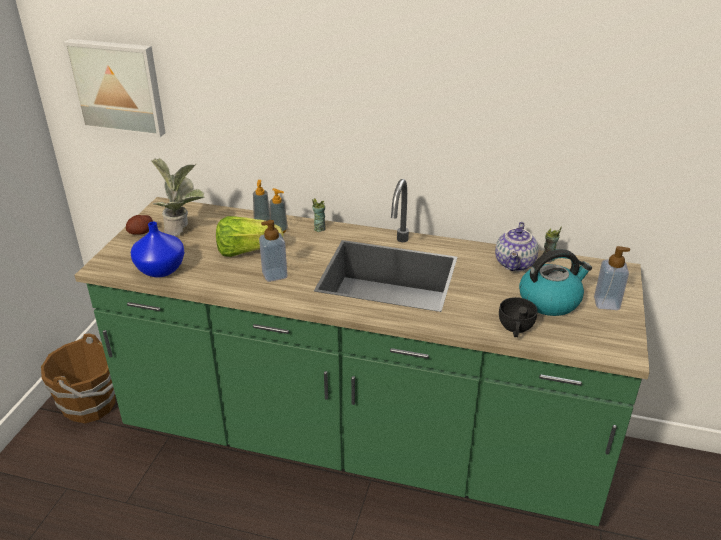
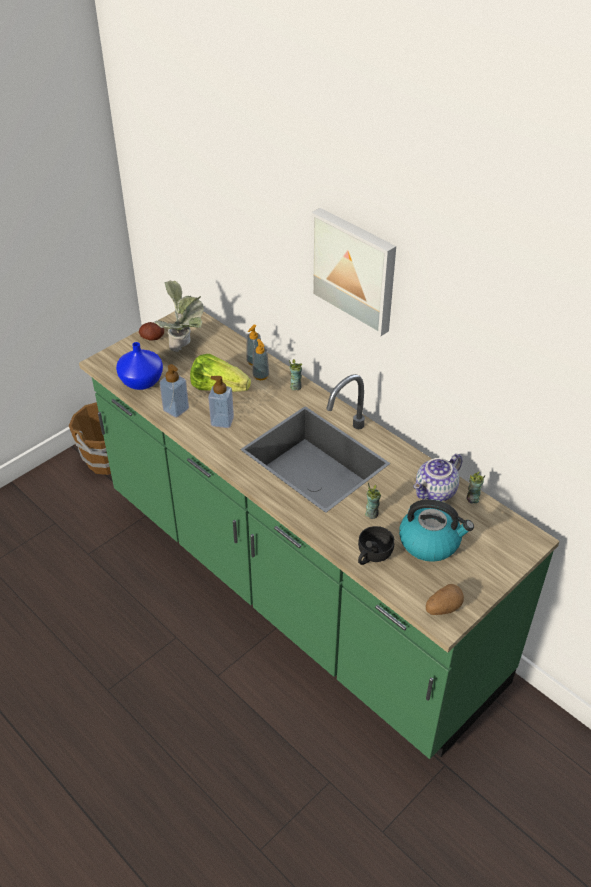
camera: 30 degrees right, 10 degrees up
picture [63,39,166,137] -> picture moved to [310,208,396,336]
soap dispenser [594,246,630,310] -> soap dispenser moved to [159,364,189,418]
none -> cup [365,483,381,519]
none -> potato [426,584,464,615]

